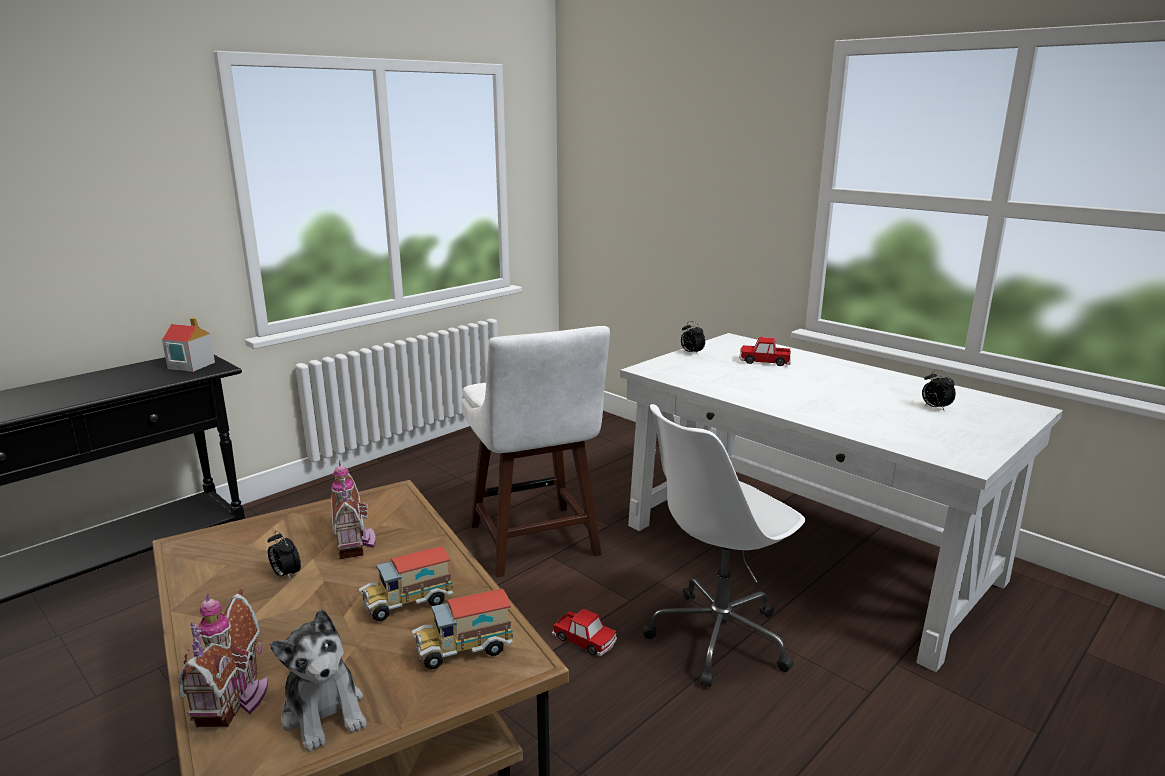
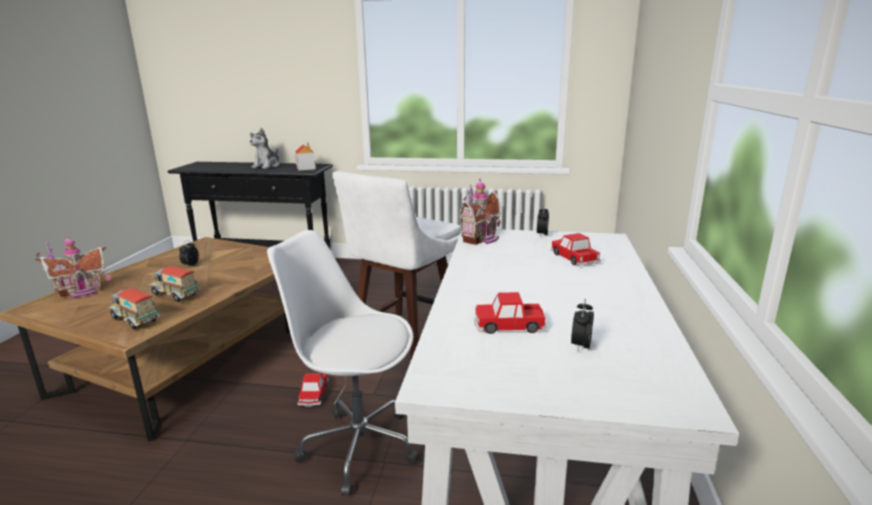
camera: 55 degrees right, 0 degrees up
plush toy [270,609,367,752] -> plush toy moved to [250,128,280,169]
toy house [331,460,376,560] -> toy house moved to [459,178,501,245]
none -> toy car [474,292,546,334]

